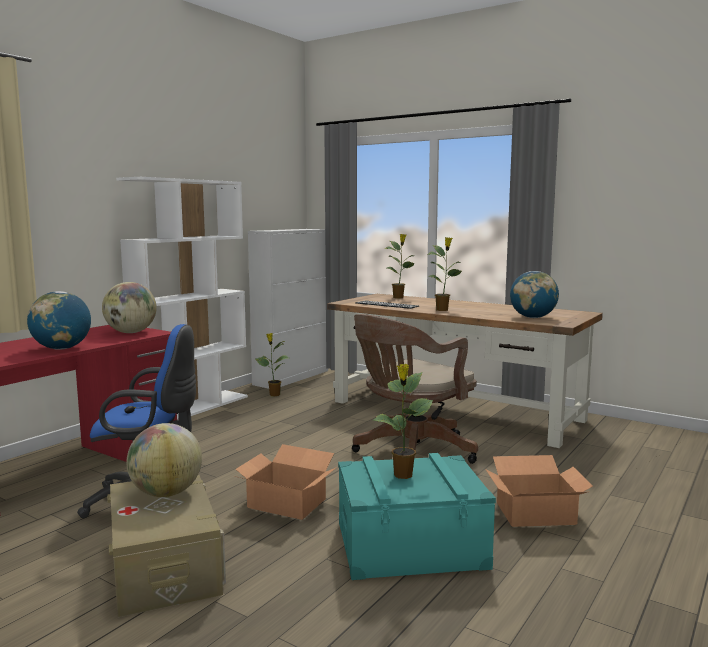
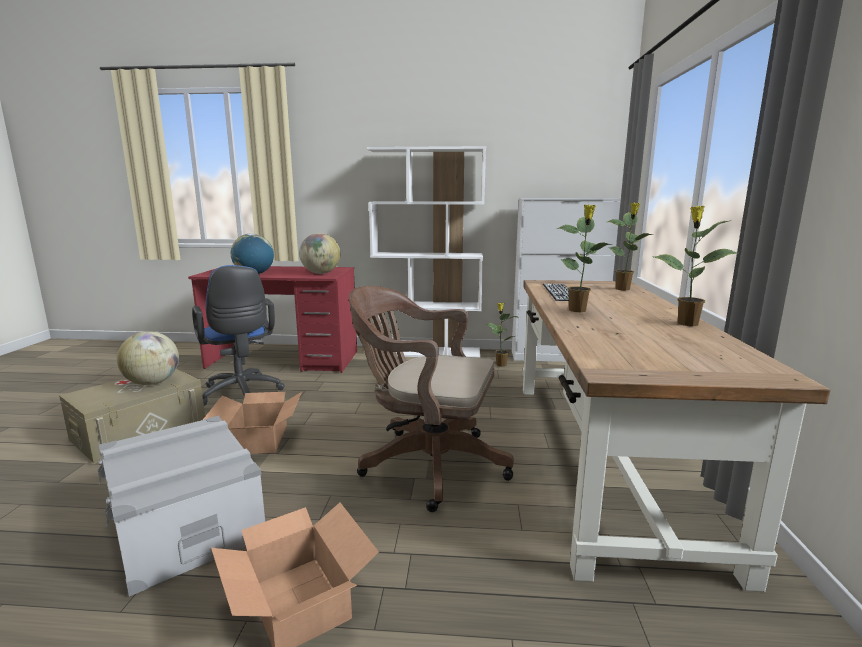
camera: 60 degrees right, 5 degrees up
turquoise storage box [338,453,496,580] -> grey storage box [97,416,265,596]
potted plant [373,364,433,479] -> potted plant moved to [654,206,738,326]
globe [510,271,559,318] -> none

